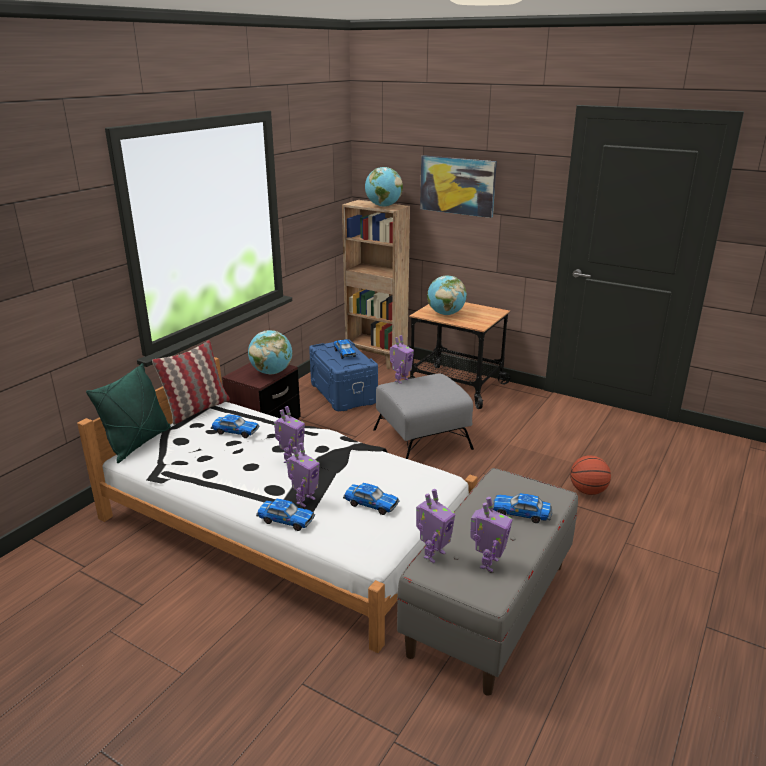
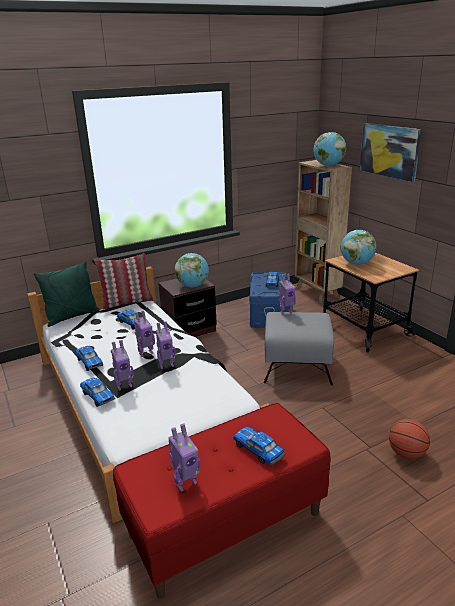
camera: 30 degrees right, 0 degrees up
toy car [343,483,400,515] -> toy car moved to [75,346,103,371]
grey bench [397,468,578,696] -> red bench [113,403,330,599]
toy robot [416,489,455,563] -> toy robot moved to [156,321,176,369]

